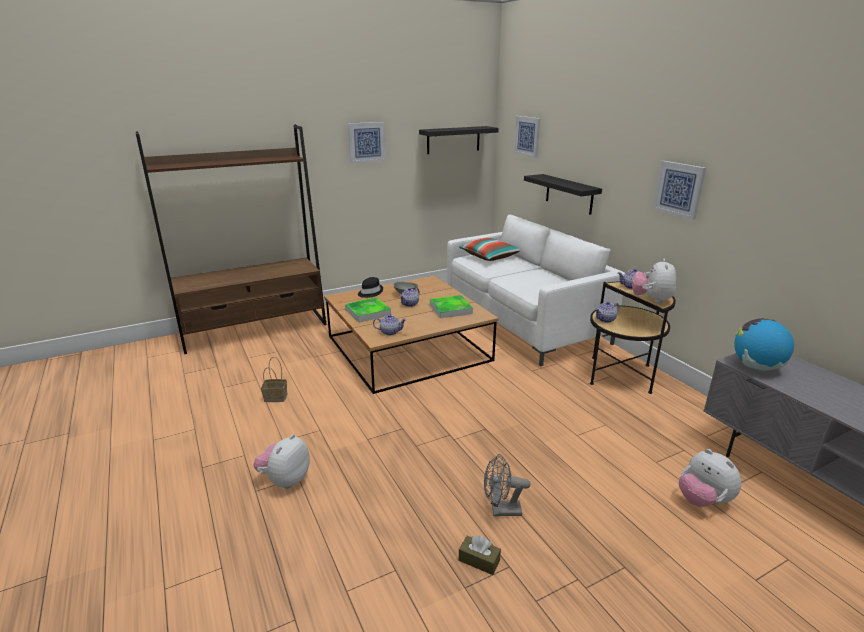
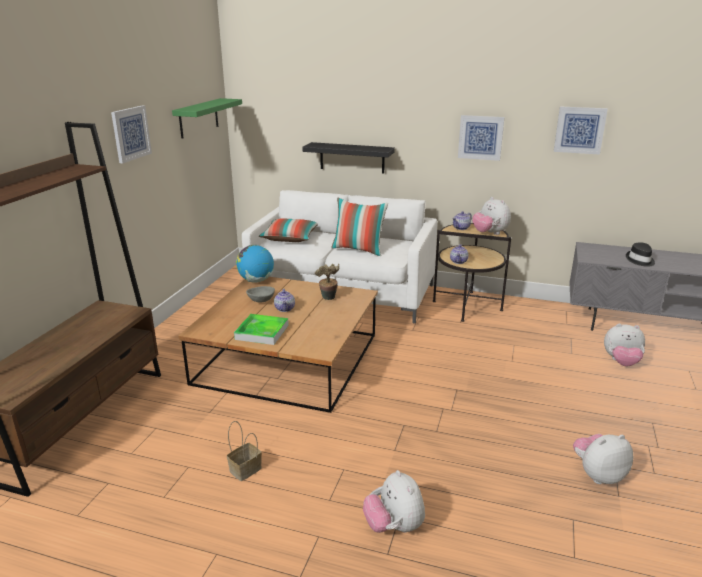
camera: 45 degrees left, 0 degrees up
black hat [358,277,383,298] -> black hat moved to [626,242,655,267]
teapot [373,314,407,336] -> none
black shelf [419,126,499,154] -> green shelf [172,98,242,139]
tray [430,295,473,318] -> potted plant [315,264,340,300]
brown tissue box [459,536,501,575] -> plush toy [573,434,634,484]
grey fan [484,454,530,516] -> none
picture [514,116,541,158] -> picture moved to [554,106,608,155]
globe [734,318,794,371] -> globe moved to [236,245,274,283]
none -> pillow [331,198,388,256]

